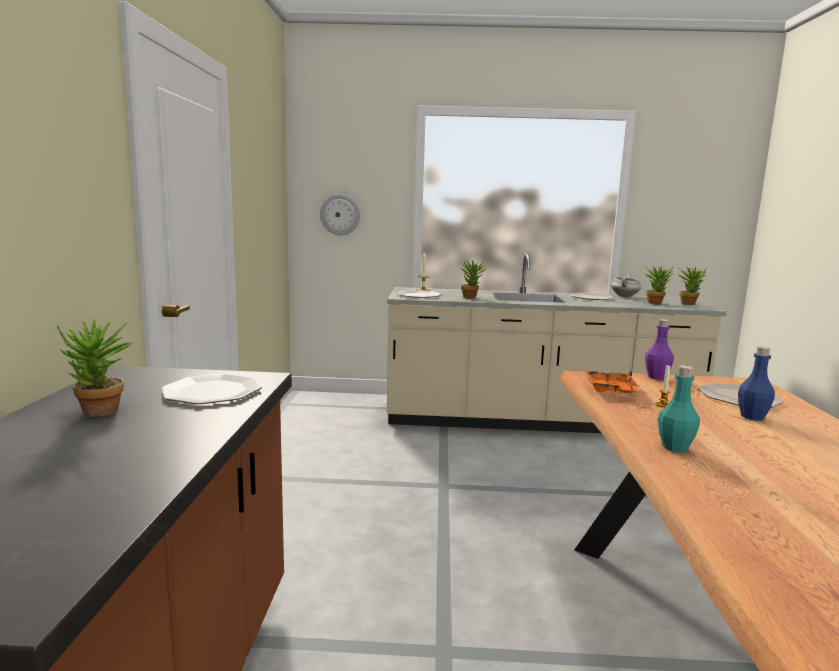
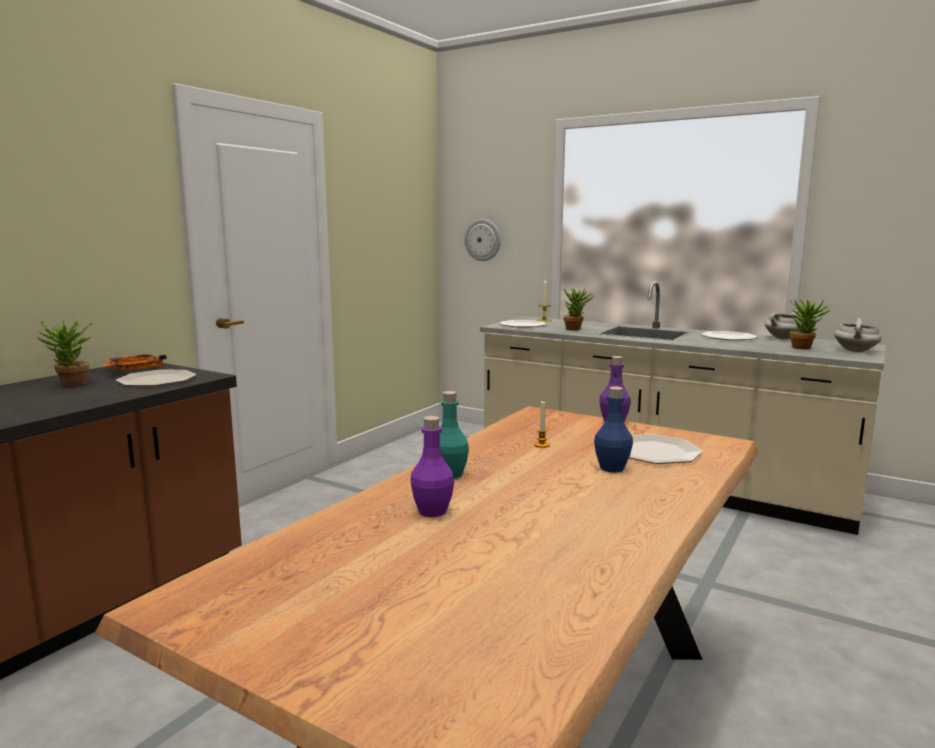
camera: 30 degrees right, 0 degrees up
orange tray [585,370,640,393] -> orange tray moved to [102,354,167,371]
potted plant [677,267,707,305] -> white cooking pot [834,318,882,352]
none -> purple bottle [410,416,454,517]

